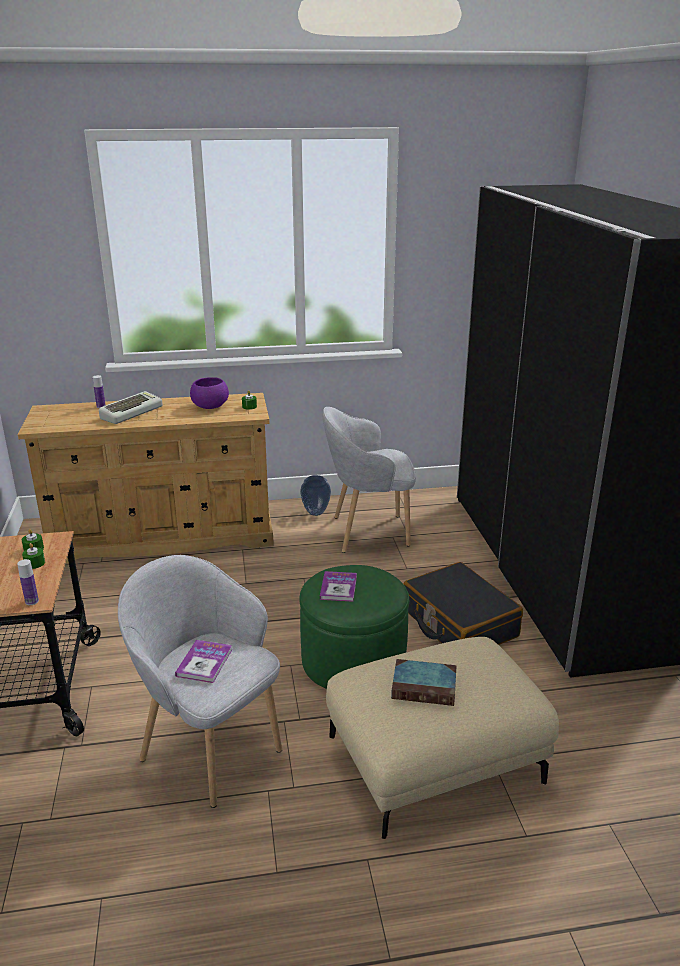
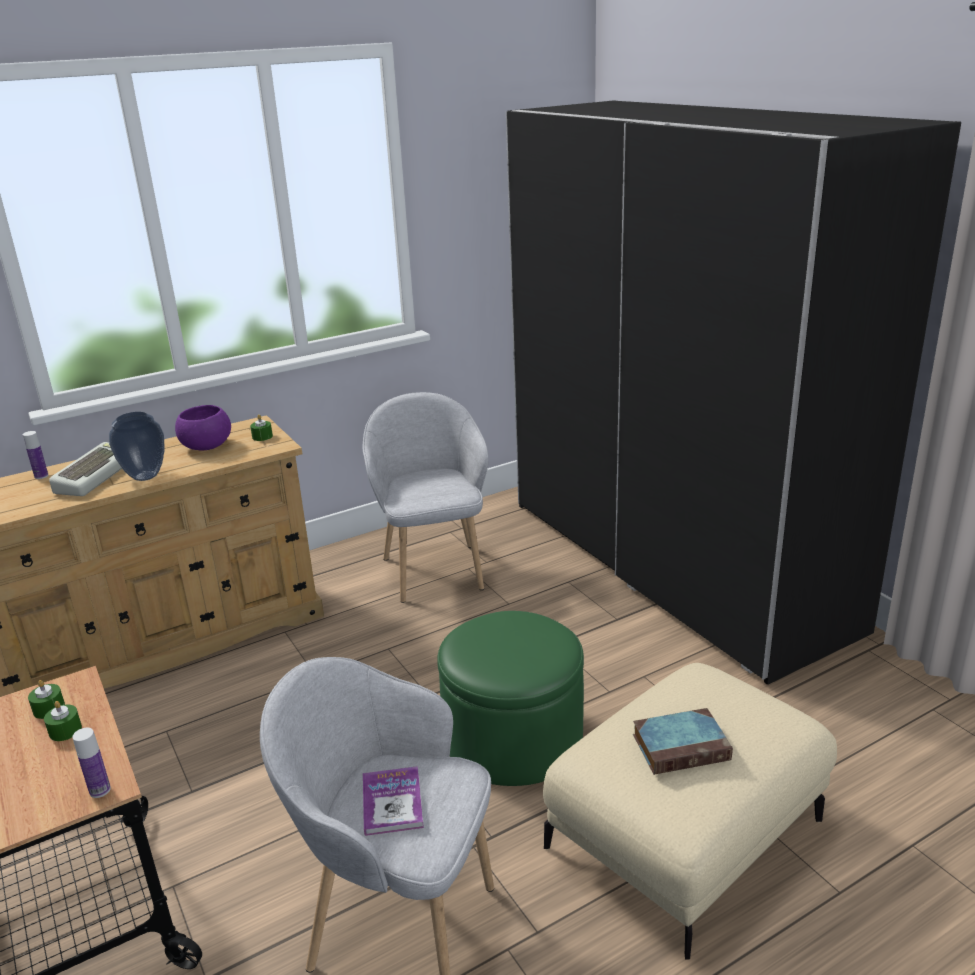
camera: 20 degrees left, 0 degrees up
vase [300,475,331,516] -> vase moved to [109,412,165,481]
book [320,571,357,602] -> none
grey armchair [323,407,416,553] -> grey armchair turned 105 degrees clockwise [363,392,489,603]
black suitcase [404,562,523,645] -> none

